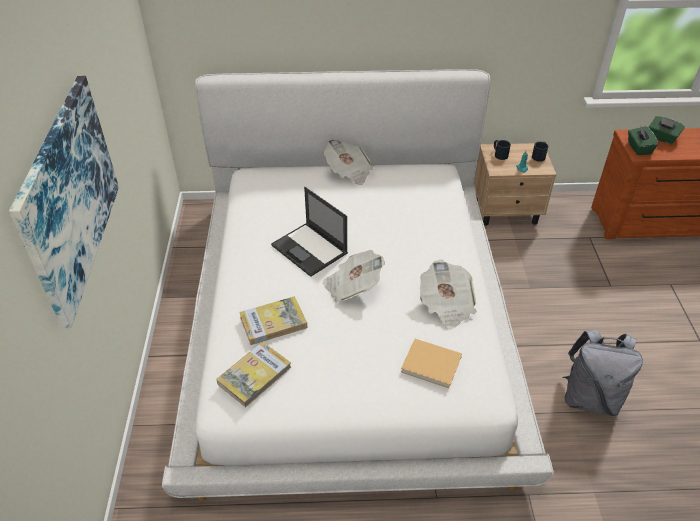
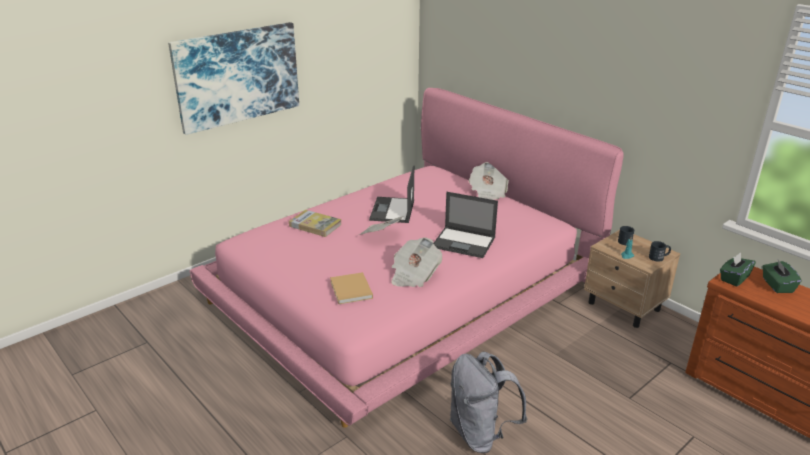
camera: 50 degrees right, 15 degrees down
white bed [162,69,554,501] -> pink bed [190,88,624,428]
book [216,342,291,408] -> none
none -> laptop [433,192,498,258]

